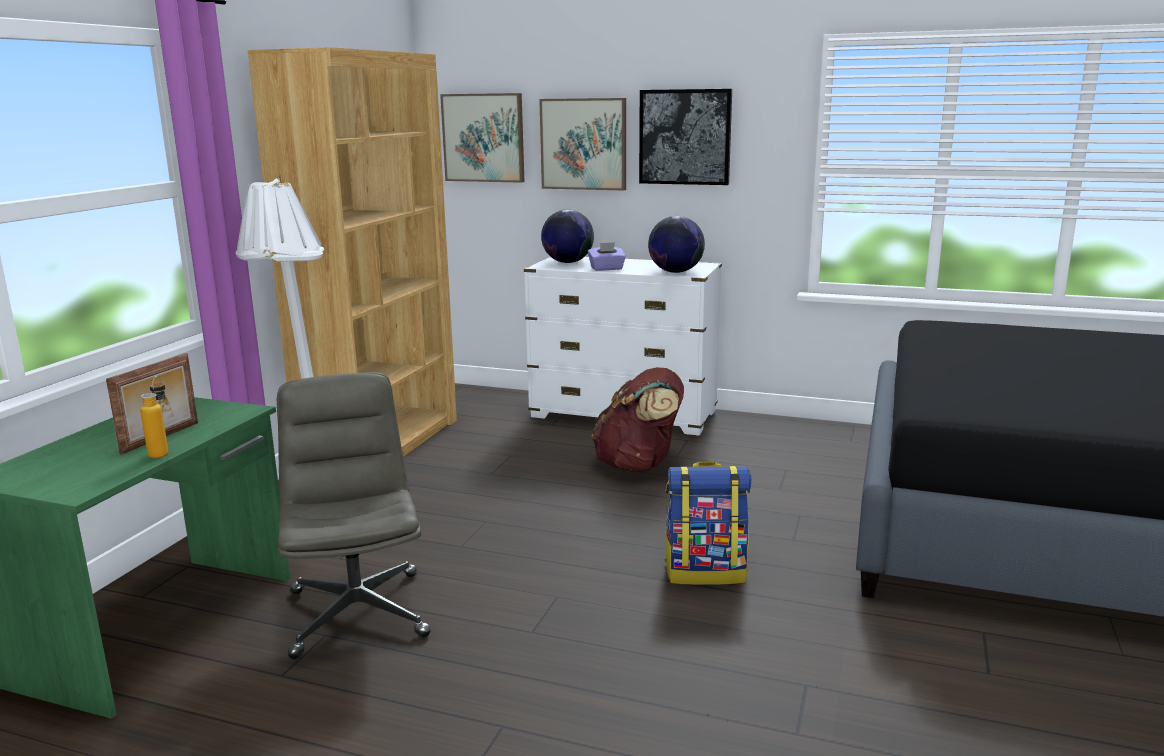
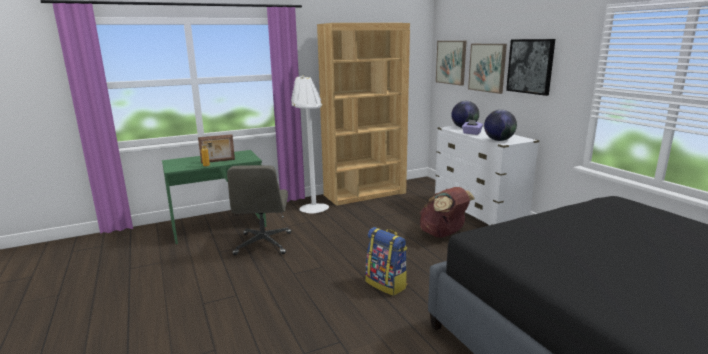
camera: 45 degrees right, 0 degrees up
grey office chair [277,372,430,659] -> grey office chair turned 150 degrees clockwise [227,165,291,255]

